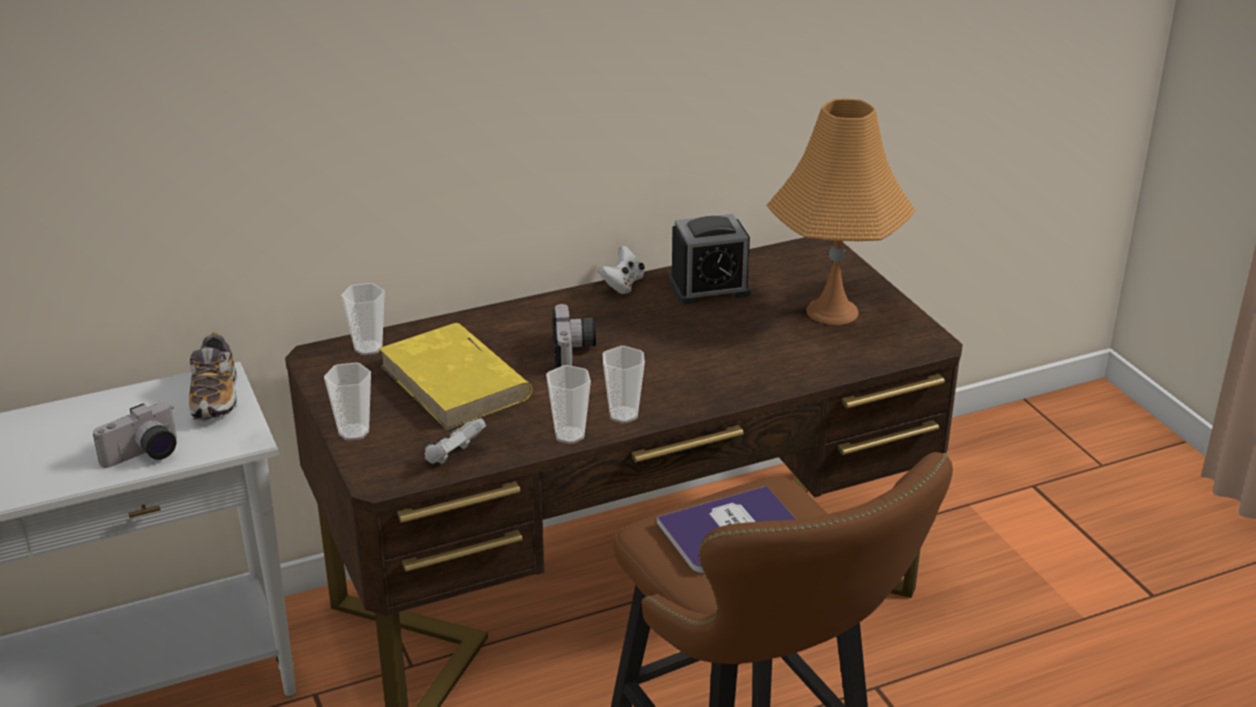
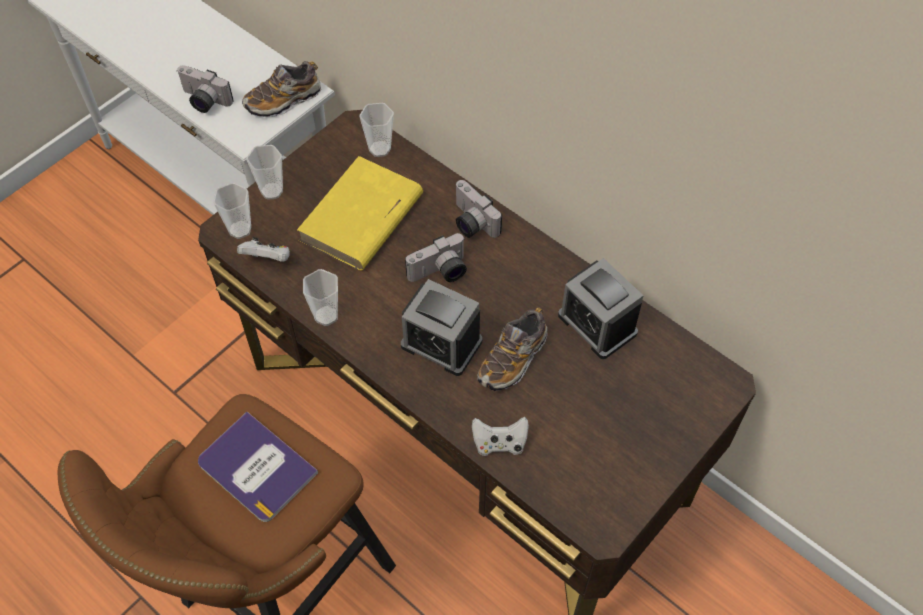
camera: 65 degrees right, 25 degrees up
white game controller [598,245,645,294] -> white game controller moved to [472,417,529,456]
cup [602,346,645,423] -> cup moved to [213,183,251,239]
orange table lamp [767,99,915,325] -> none
none -> alarm clock [401,279,482,376]
none -> camera [455,180,502,238]
none -> shoe [477,308,548,391]

